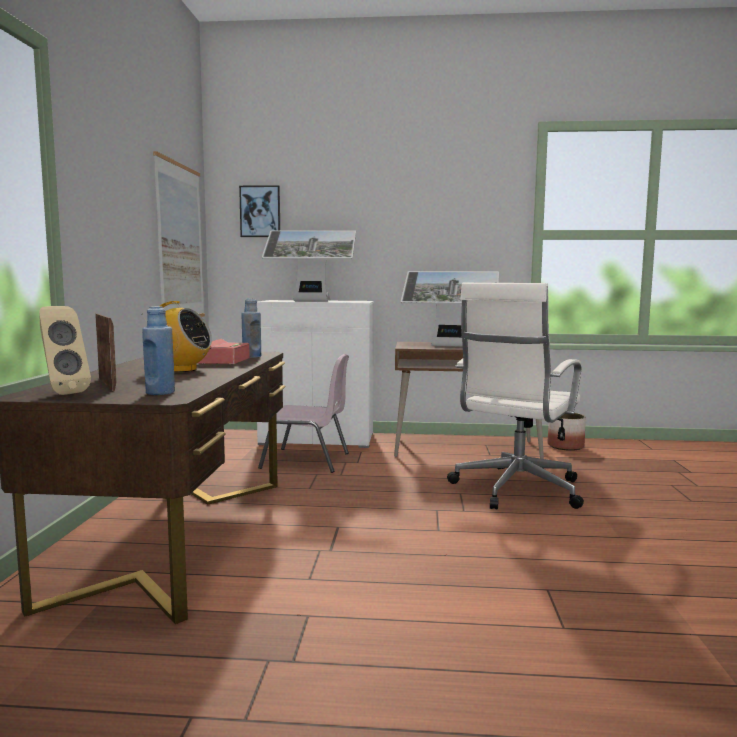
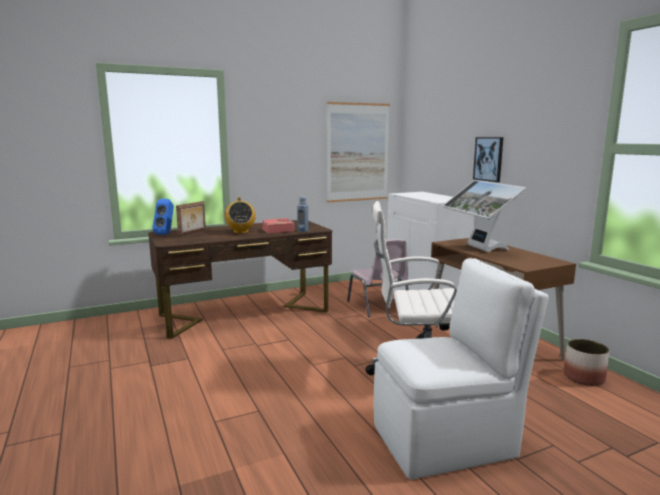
camera: 60 degrees right, 5 degrees up
beige speaker [39,306,91,395] -> blue speaker [152,199,174,235]
blue bottle [142,306,175,395] -> none
picture [239,185,280,237] -> picture moved to [473,137,503,182]
monitor [262,230,356,301] -> none
none -> white chair [374,258,549,480]

